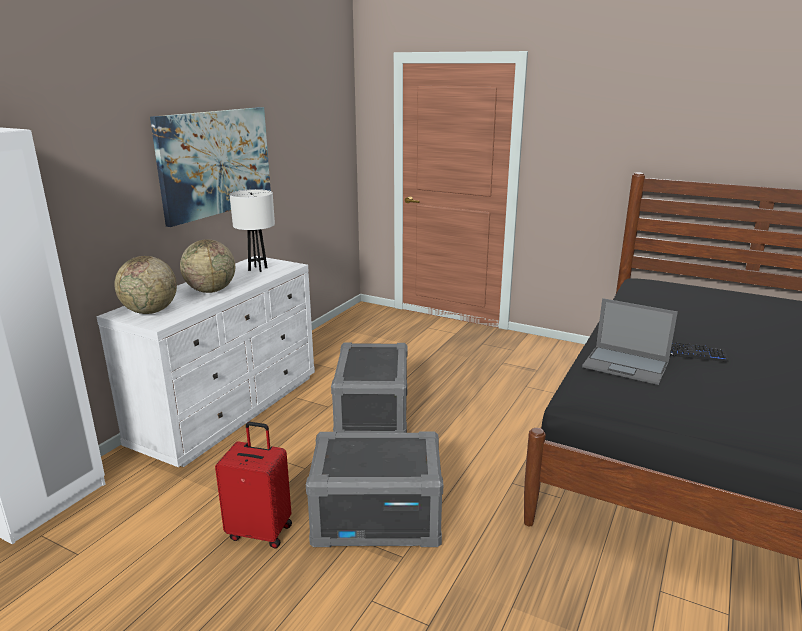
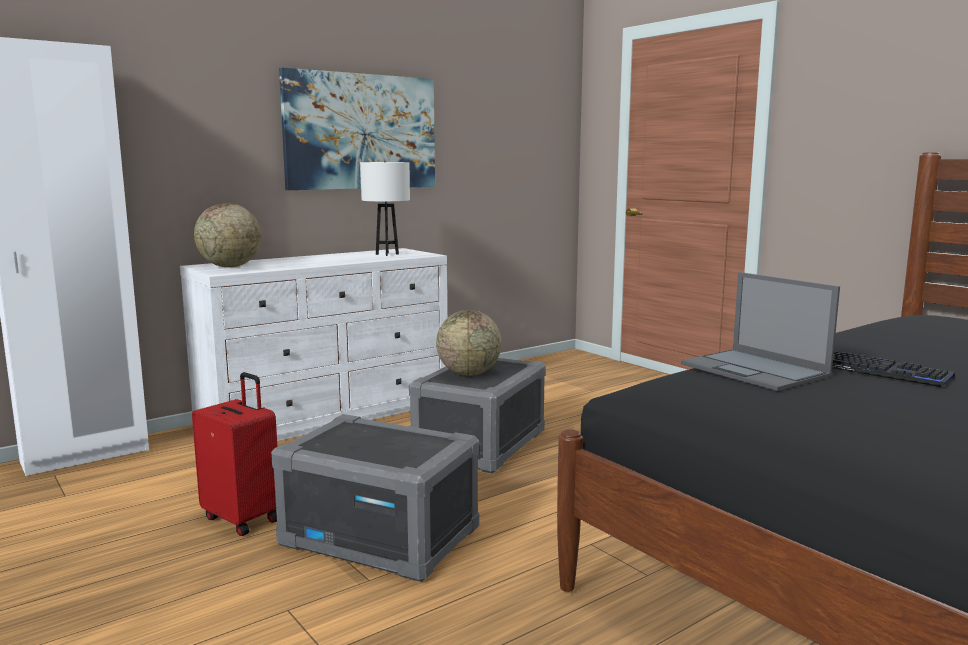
camera: 25 degrees right, 10 degrees down
globe [180,239,235,293] -> globe moved to [436,310,502,376]

